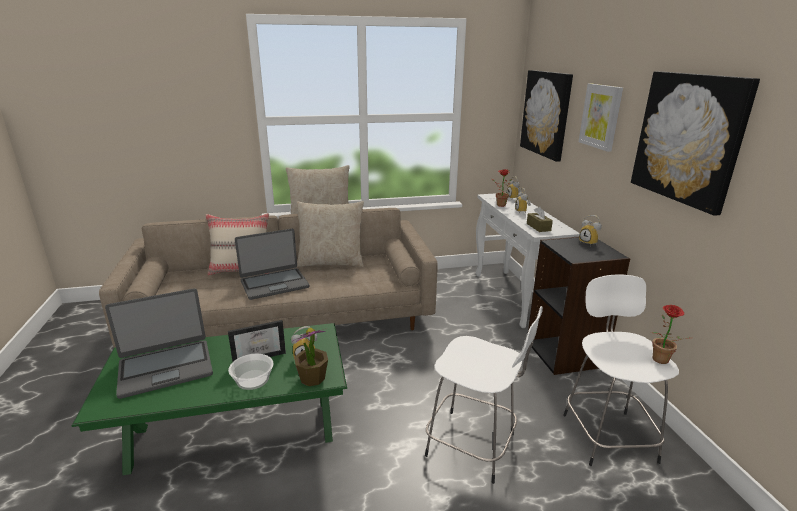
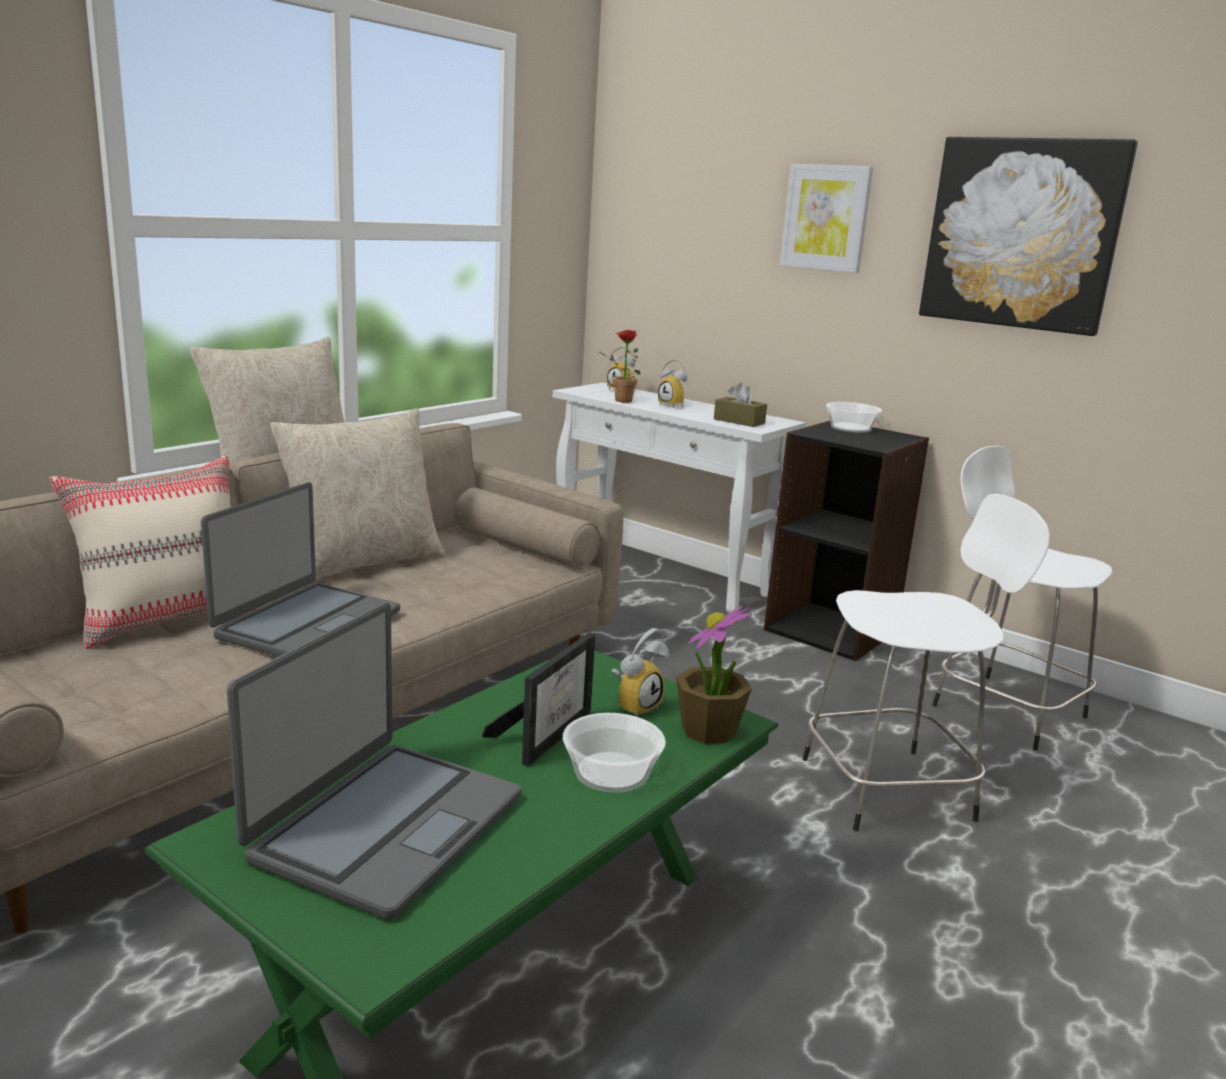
camera: 40 degrees left, 5 degrees down
picture [520,70,573,162] -> none
alarm clock [579,215,602,246] -> bowl [826,402,882,432]
potted plant [651,305,688,364] -> none

